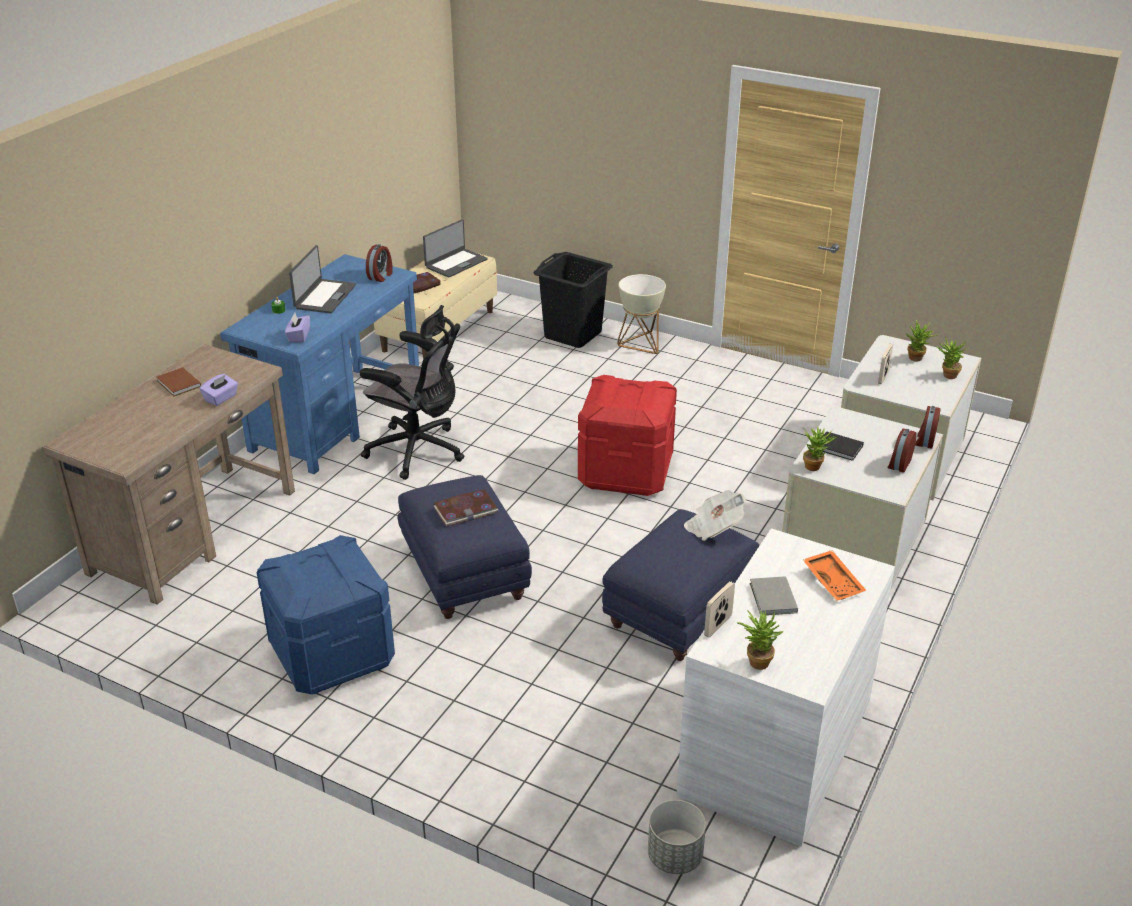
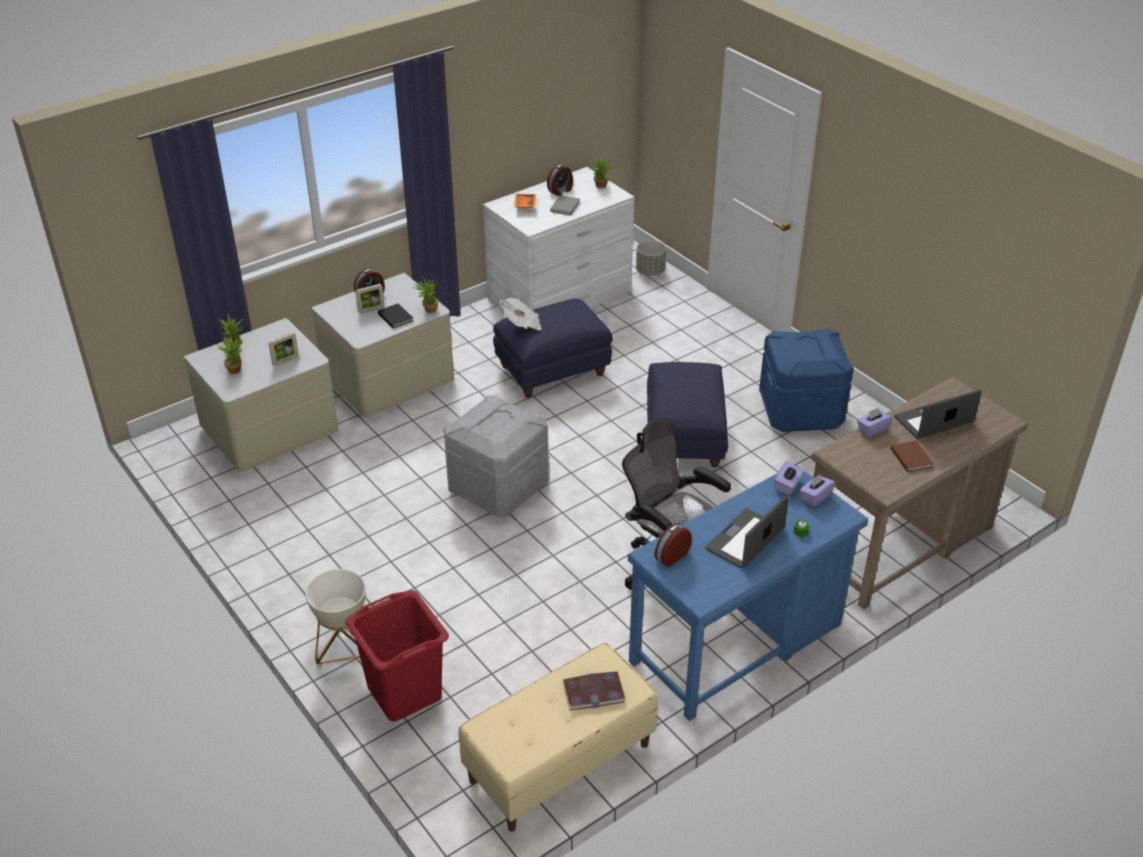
camera: 155 degrees left, 5 degrees up
laptop [423,219,487,278] -> laptop moved to [894,389,982,439]
book [434,490,498,526] -> none
black laundry basket [533,252,613,348] -> red laundry basket [345,590,449,722]
red storage box [578,375,677,496] -> grey storage box [444,395,549,517]
picture frame [704,581,735,637] -> picture frame moved to [356,284,385,314]
alarm clock [915,406,941,449] -> alarm clock moved to [547,164,573,196]
none -> purple tissue box [799,474,835,507]

